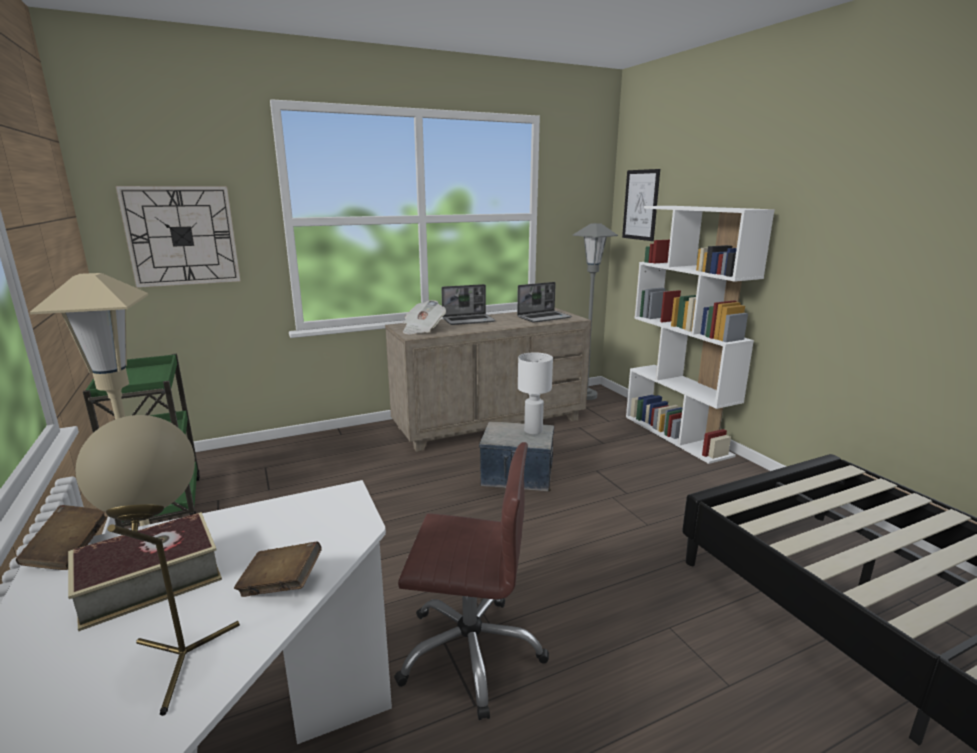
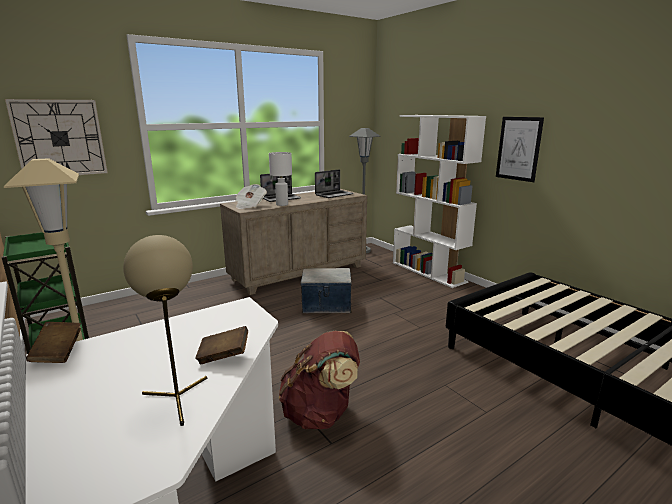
camera: 10 degrees left, 0 degrees up
book [68,512,222,632] -> none
brown office chair [394,442,549,720] -> brown backpack [279,330,360,429]
white table lamp [518,352,553,435] -> white table lamp moved to [269,152,292,206]
picture [622,169,660,241] -> picture moved to [496,117,544,182]

